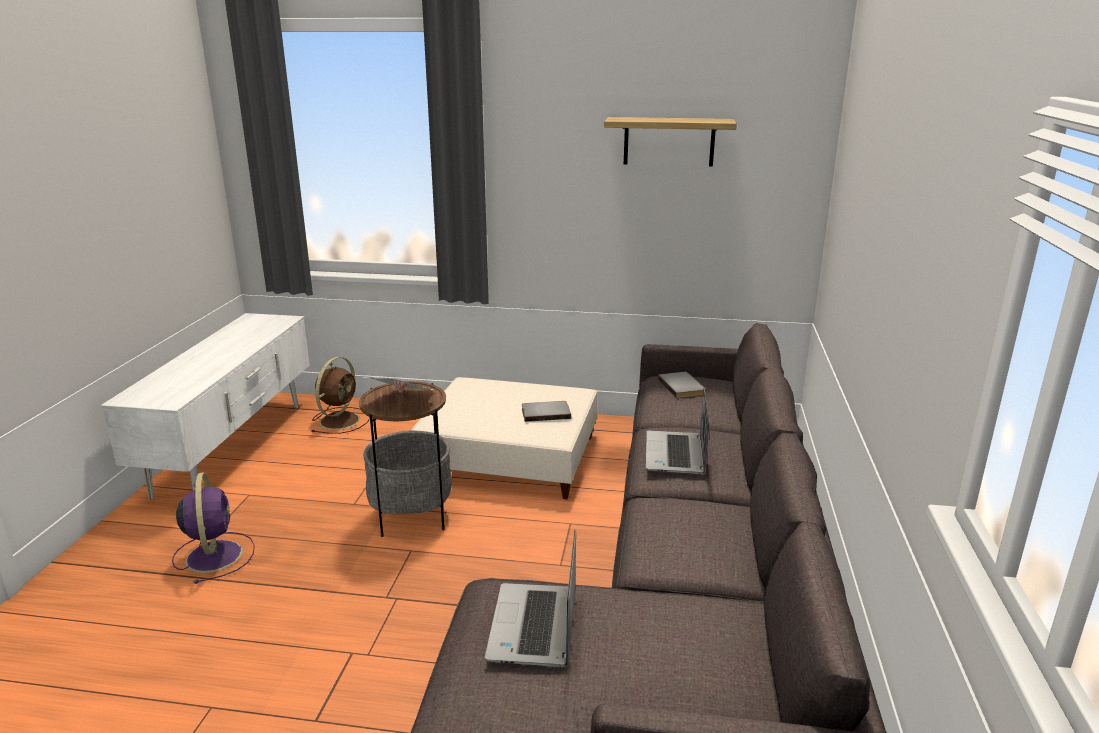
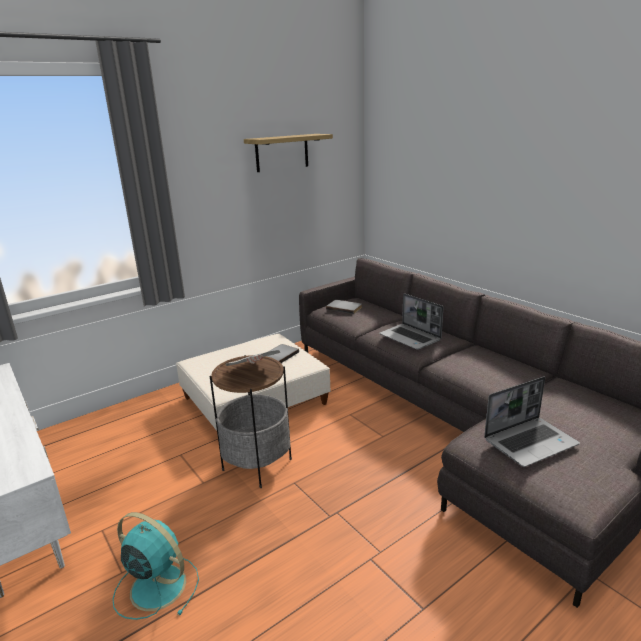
camera: 45 degrees left, 0 degrees up
purple fan [172,472,255,584] -> turquoise fan [112,512,199,620]
brown fan [312,357,370,434] -> none
laptop [485,529,576,667] -> laptop turned 75 degrees counterclockwise [484,376,580,467]

